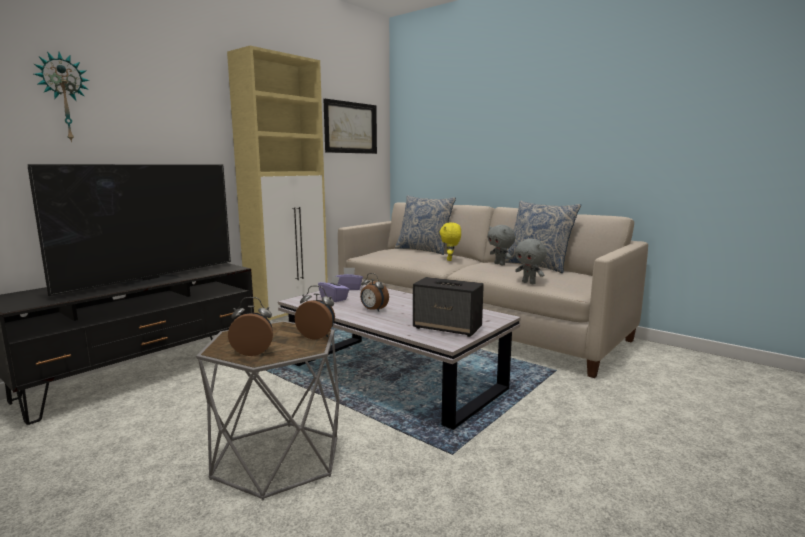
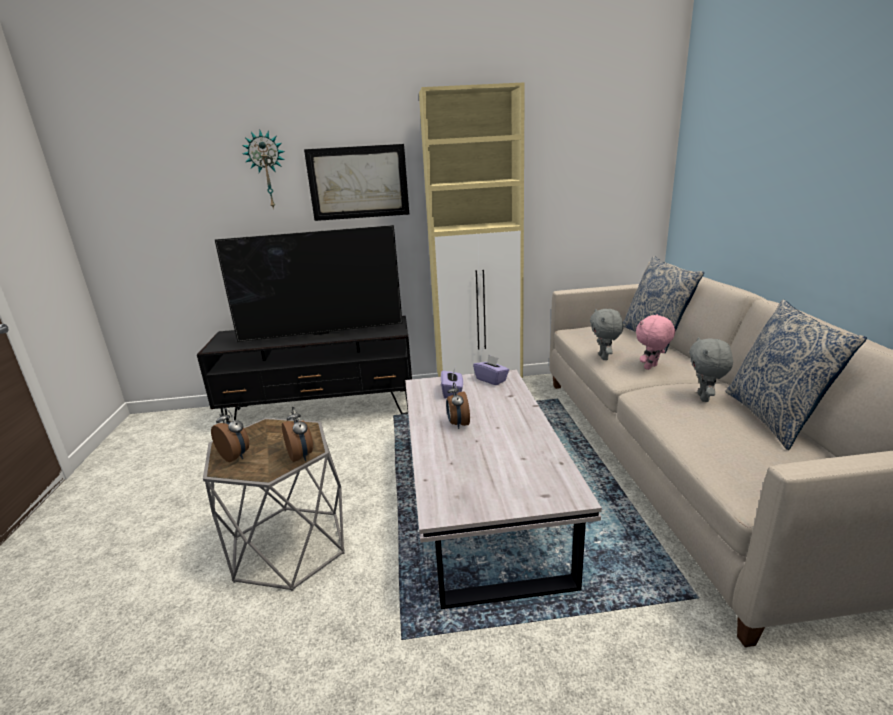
camera: 45 degrees right, 10 degrees up
picture [323,99,377,154] -> picture moved to [304,144,409,221]
speaker [413,277,484,337] -> none
yellow plush toy [440,223,461,261] -> pink plush toy [636,314,675,370]
grey plush toy [515,239,547,284] -> grey plush toy moved to [590,309,624,360]

